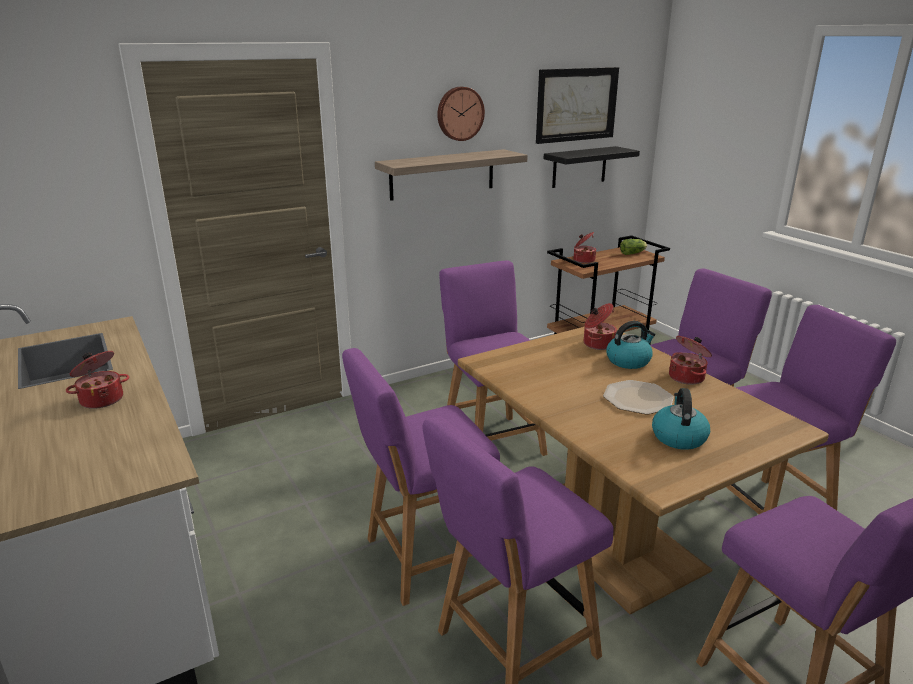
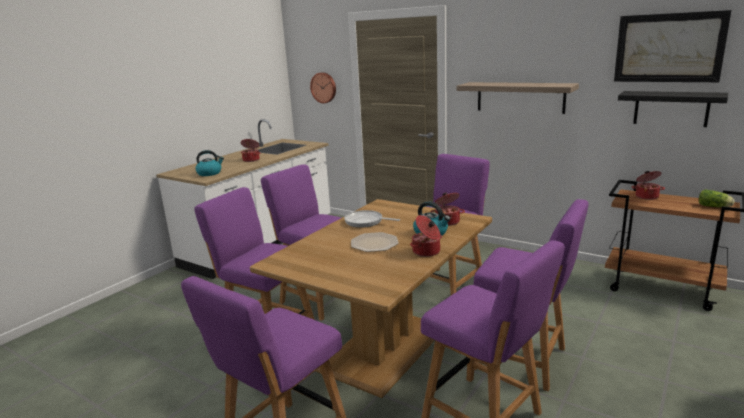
camera: 65 degrees right, 5 degrees down
wall clock [437,87,485,141] -> wall clock moved to [310,72,336,103]
kettle [652,388,710,450] -> kettle moved to [195,150,224,176]
none -> frying pan [344,210,400,228]

